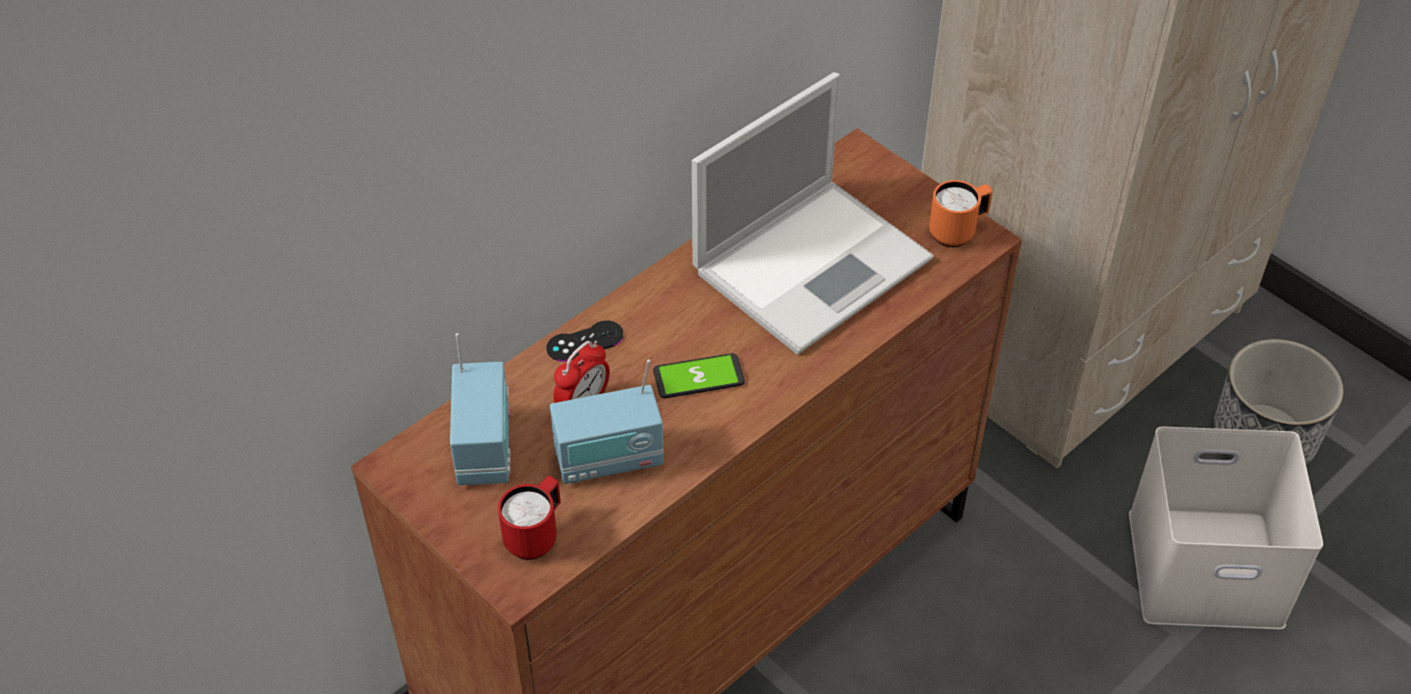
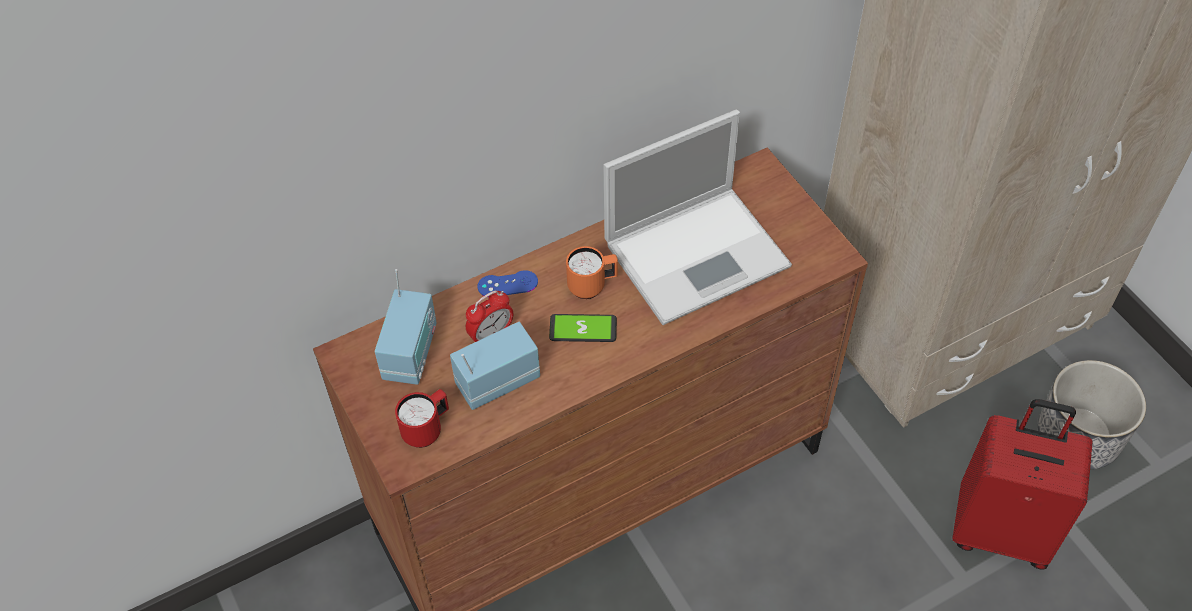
camera: 15 degrees right, 5 degrees up
black game controller [546,321,623,362] -> blue game controller [478,270,538,297]
radio [550,359,664,484] -> radio turned 150 degrees clockwise [450,322,540,410]
orange mug [929,180,992,247] -> orange mug moved to [566,246,618,299]
white storage box [1129,427,1323,630] -> red suitcase [952,399,1093,570]

